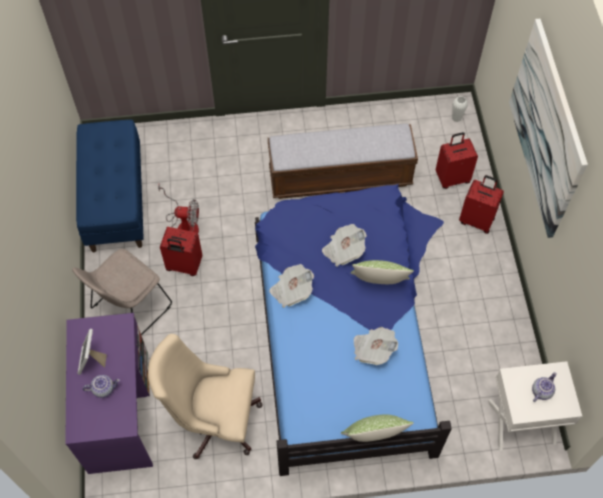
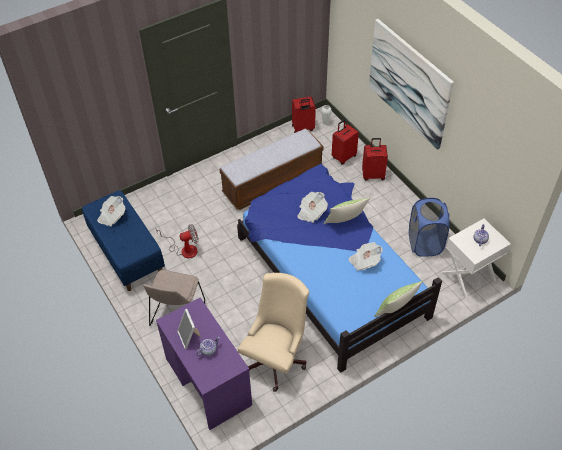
camera: 25 degrees left, 10 degrees down
beige office chair [148,334,263,459] -> beige office chair turned 135 degrees clockwise [238,273,309,392]
red suitcase [160,227,203,276] -> red suitcase moved to [292,97,316,133]
newspaper [270,264,314,308] -> newspaper moved to [97,196,125,227]
none -> blue laundry basket [409,198,449,257]

